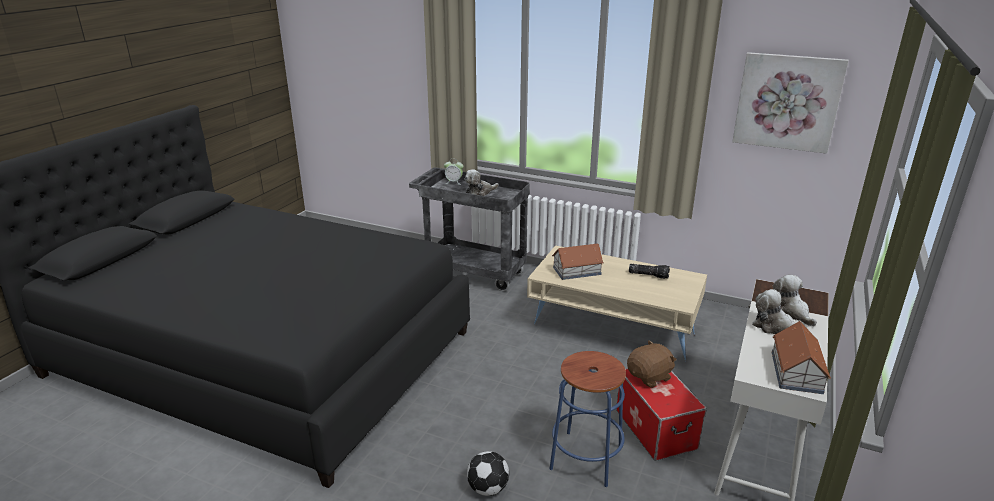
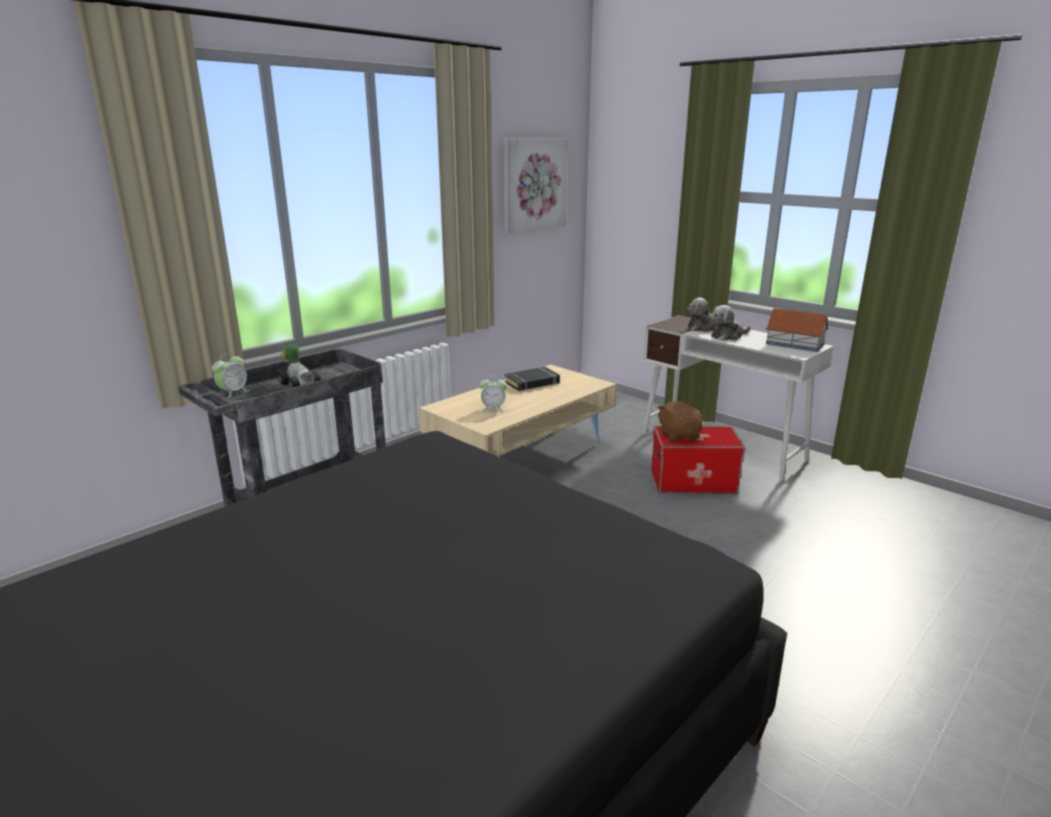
camera: 70 degrees left, 5 degrees down
plush toy [464,169,499,196] -> toy car [278,344,321,388]
football [467,451,509,496] -> none
blue stool [549,351,626,487] -> none
toy house [552,244,604,280] -> alarm clock [479,375,508,412]
flashlight [629,264,670,279] -> black book [504,367,560,391]

